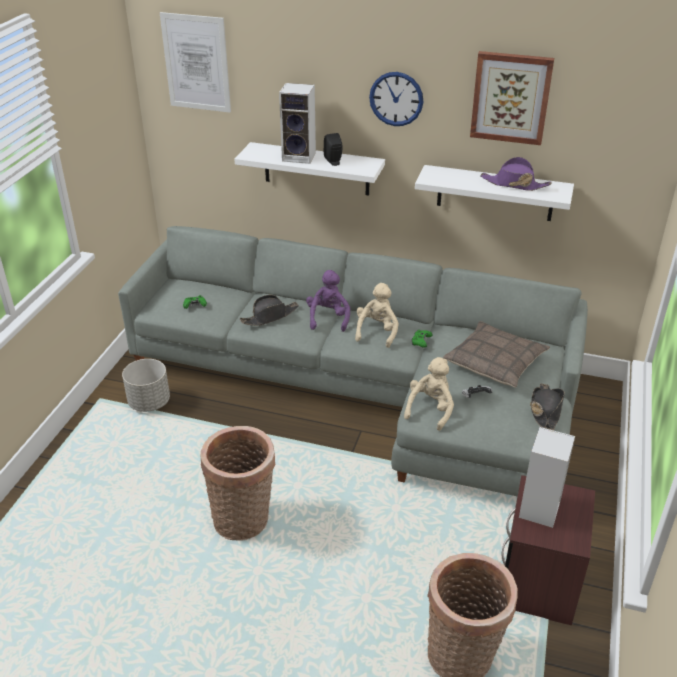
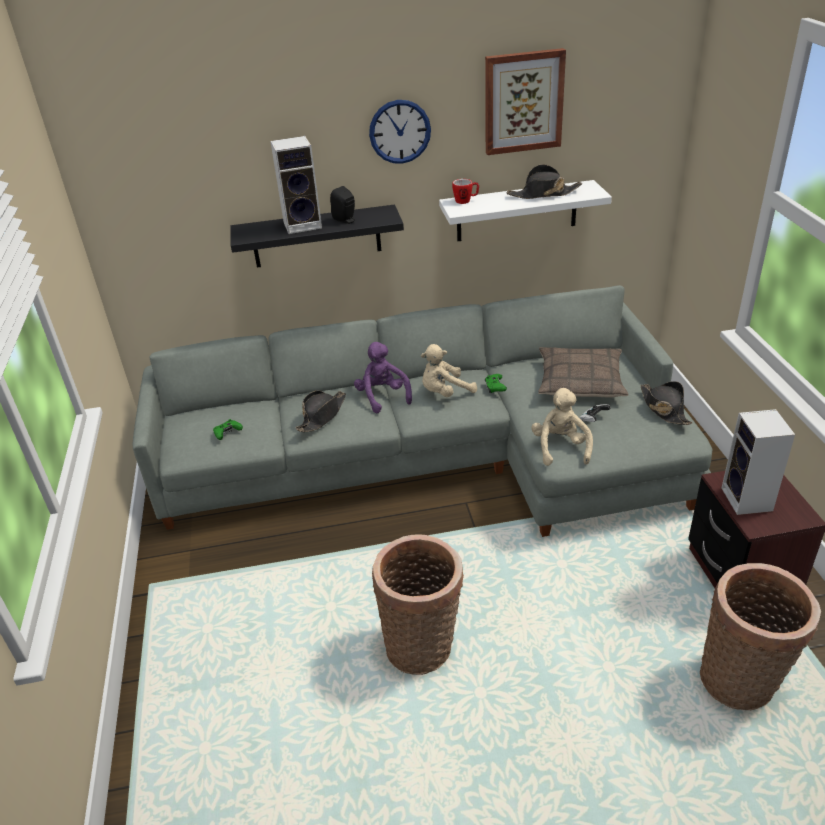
camera: 25 degrees left, 0 degrees up
grey planter [122,359,170,412] -> none
picture [160,12,231,113] -> none
white shelf [235,142,385,196] -> black shelf [230,205,404,268]
beige plush toy [355,283,399,348] -> beige plush toy turned 105 degrees counterclockwise [421,344,477,397]
purple hat [480,157,552,191] -> black hat [507,164,582,199]
none -> mug [452,179,479,204]

